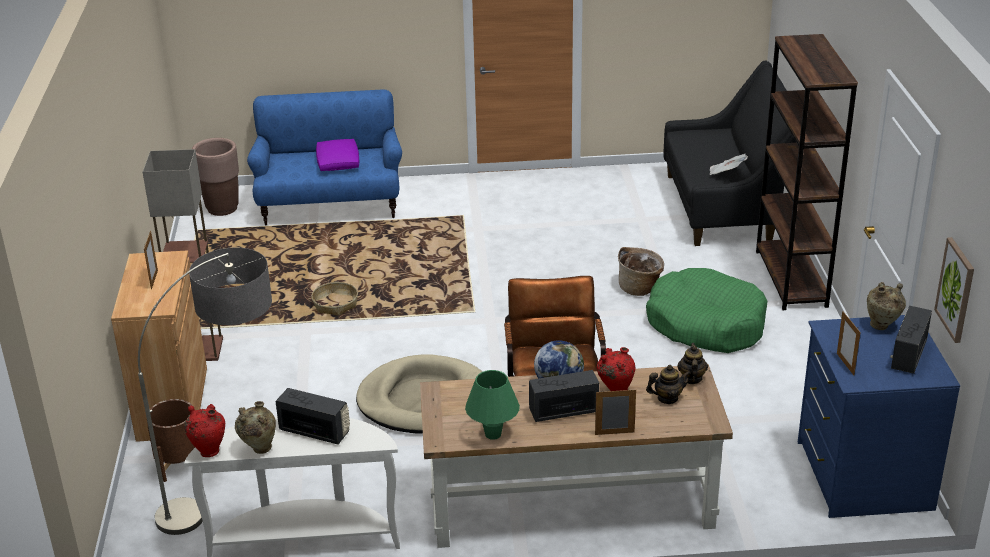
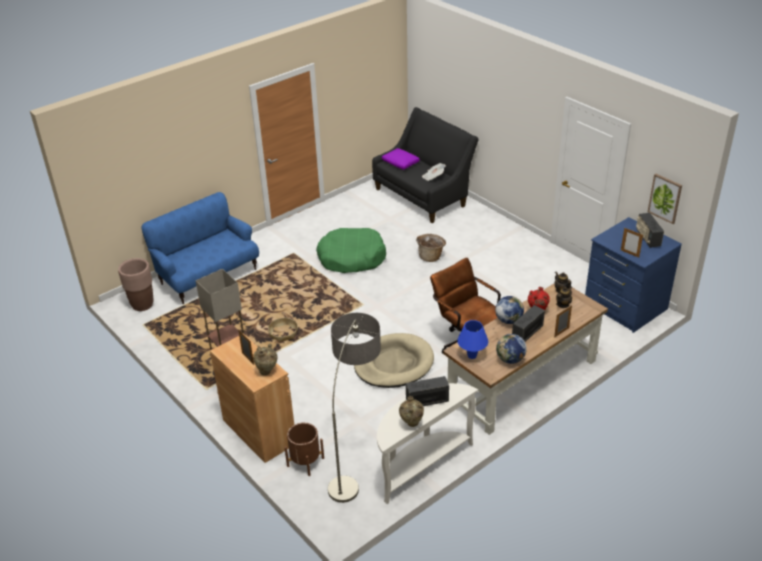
camera: 35 degrees left, 5 degrees up
red vase [184,404,225,457] -> none
purple pillow [316,139,359,171] -> purple pillow moved to [382,148,420,170]
green table lamp [465,370,520,440] -> globe [496,334,527,364]
green dog bed [646,268,768,353] -> green dog bed moved to [316,228,386,273]
brown bookcase [756,34,858,310] -> none
beige vase [867,282,906,330] -> beige vase moved to [253,344,278,375]
none -> blue table lamp [457,320,489,359]

